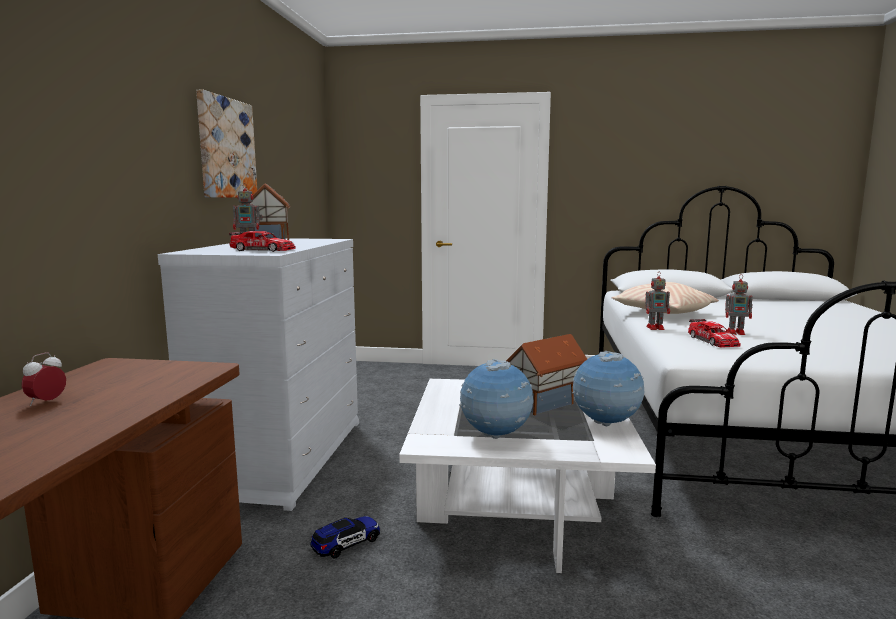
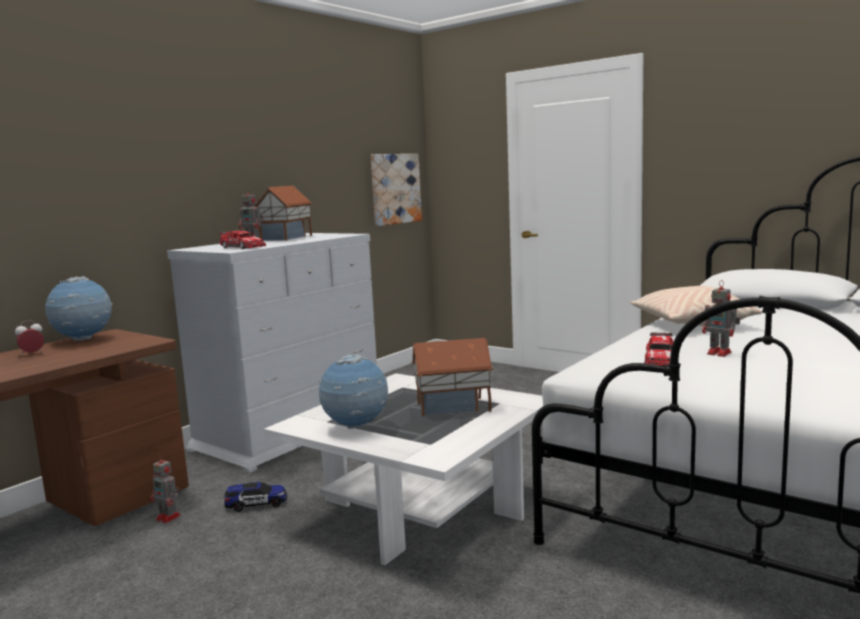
camera: 30 degrees right, 0 degrees up
picture [196,89,257,198] -> picture moved to [371,154,422,226]
globe [572,350,644,426] -> globe moved to [45,276,112,341]
toy robot [645,273,670,330] -> toy robot moved to [150,456,181,523]

